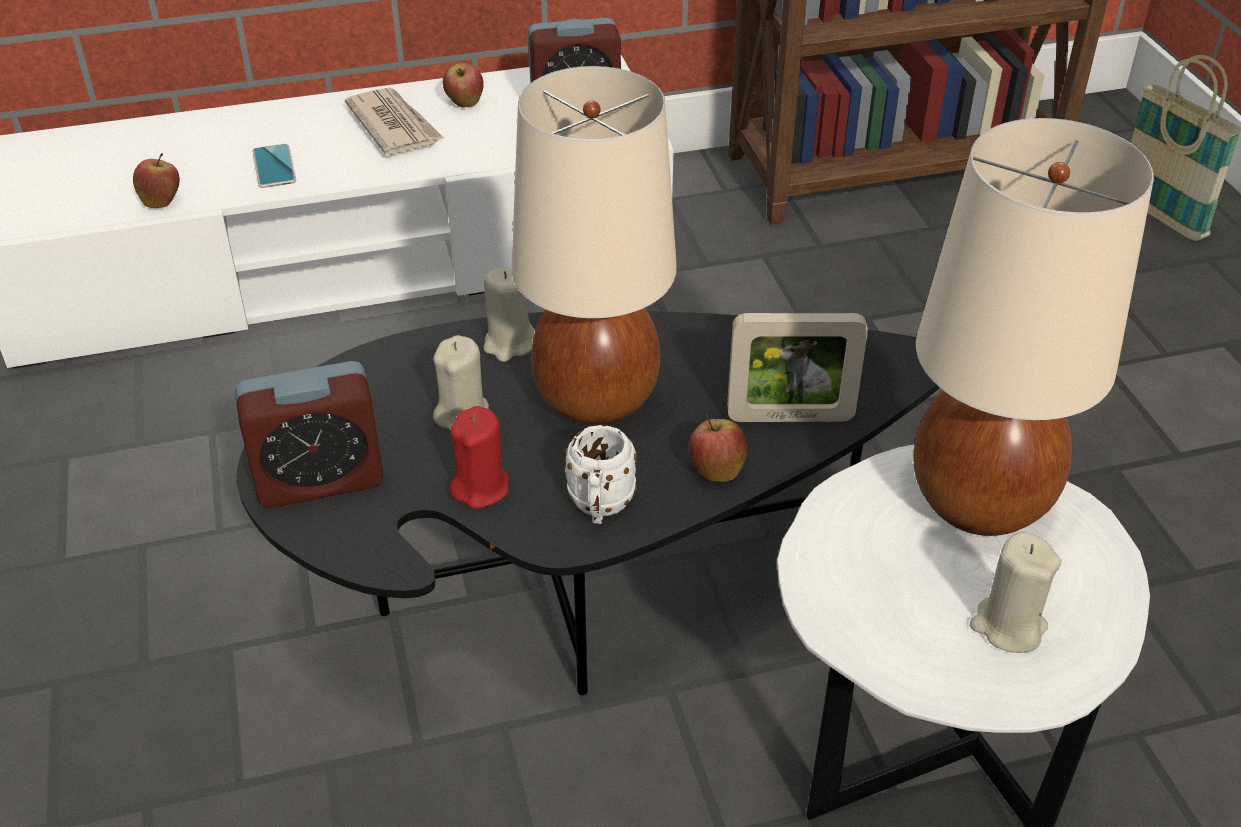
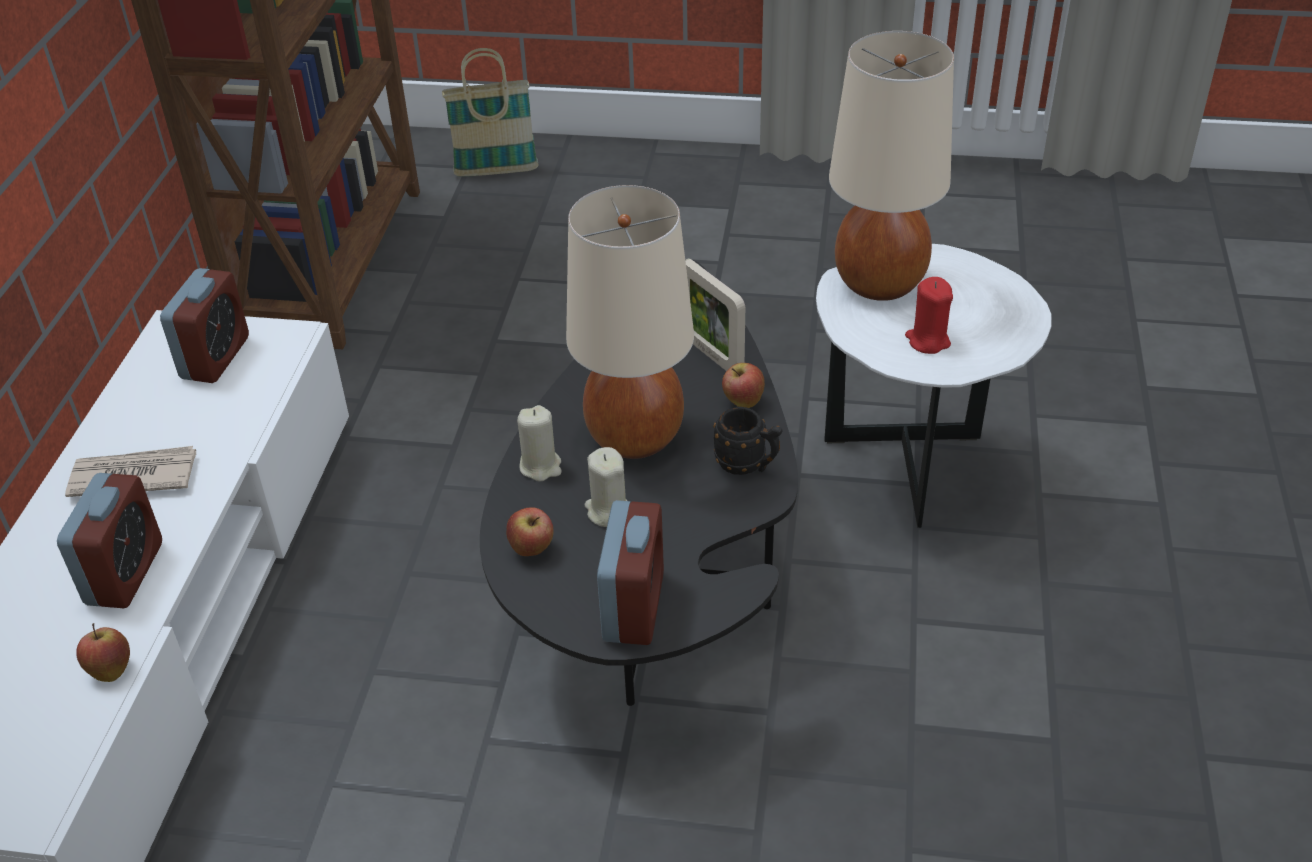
camera: 65 degrees left, 0 degrees up
phone [252,144,296,188] -> alarm clock [57,473,162,608]
apple [443,63,484,108] -> apple moved to [506,507,554,556]
red candle [449,406,509,509] -> red candle moved to [905,277,953,354]
white mug [565,425,637,524] -> black mug [713,407,782,475]
picture frame [727,313,868,422] -> picture frame turned 120 degrees clockwise [685,258,745,371]
beige candle [970,531,1061,653] -> none

